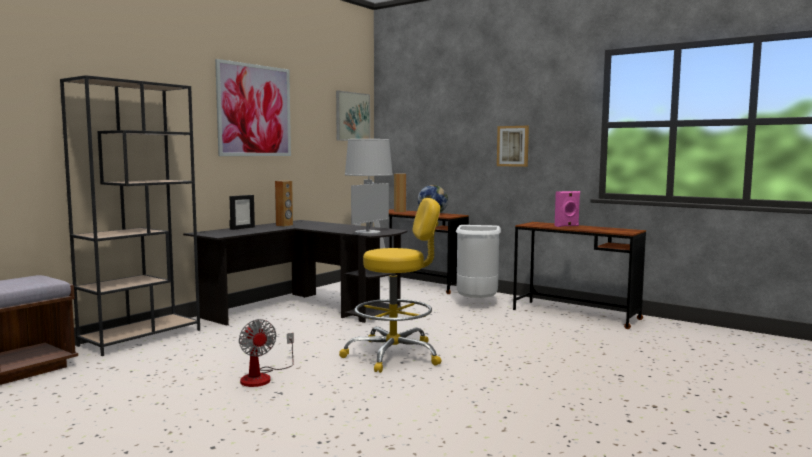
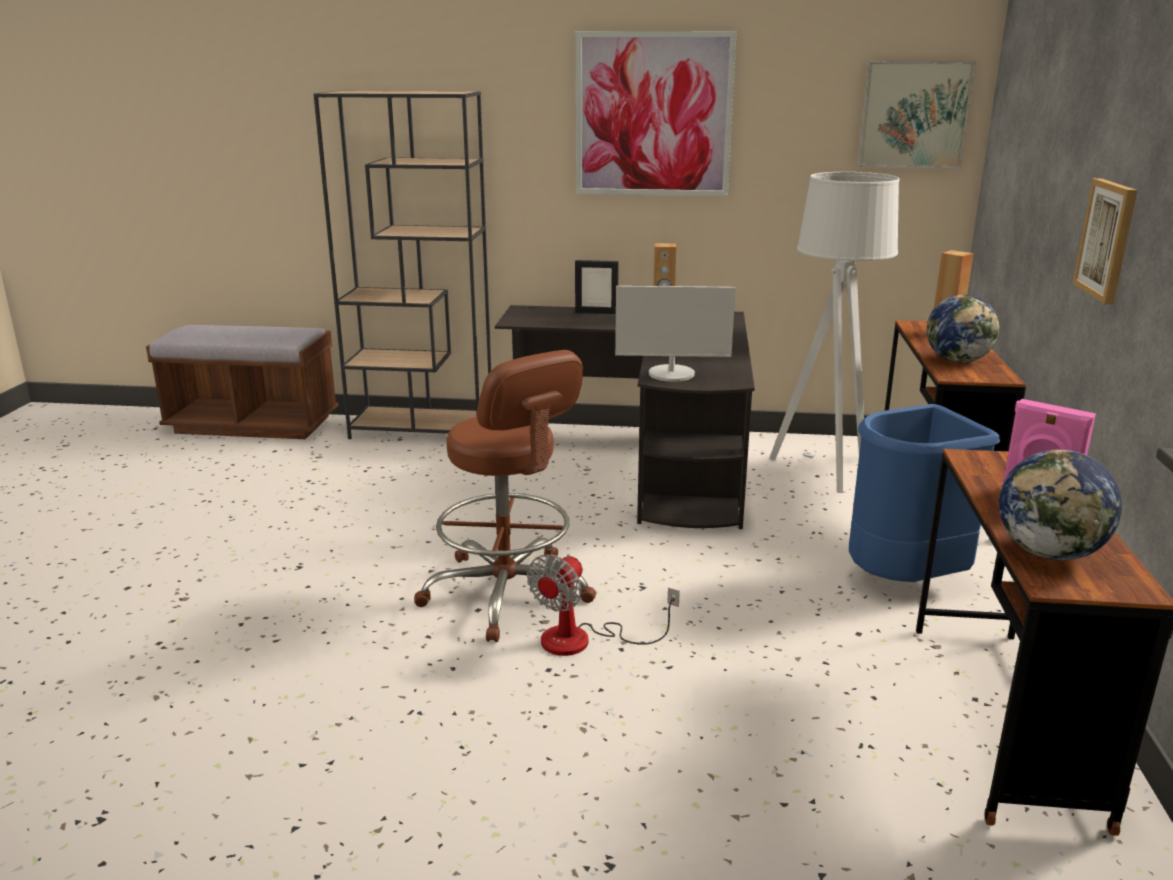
camera: 60 degrees right, 15 degrees up
fan [239,319,294,387] -> fan moved to [527,554,680,656]
yellow stool [339,198,442,373] -> brown stool [414,350,596,642]
white trash can [456,225,501,298] -> blue trash can [849,404,1000,582]
none -> globe [999,449,1122,561]

